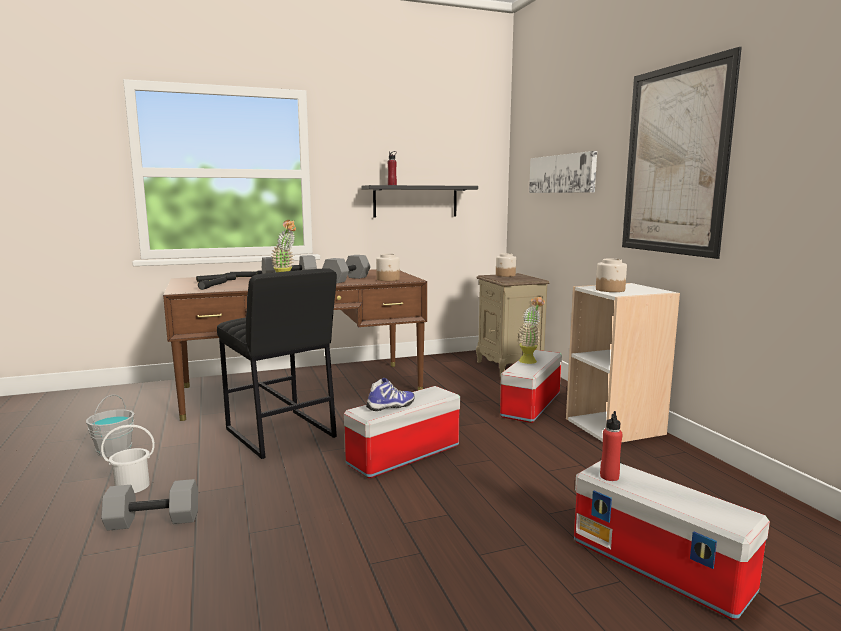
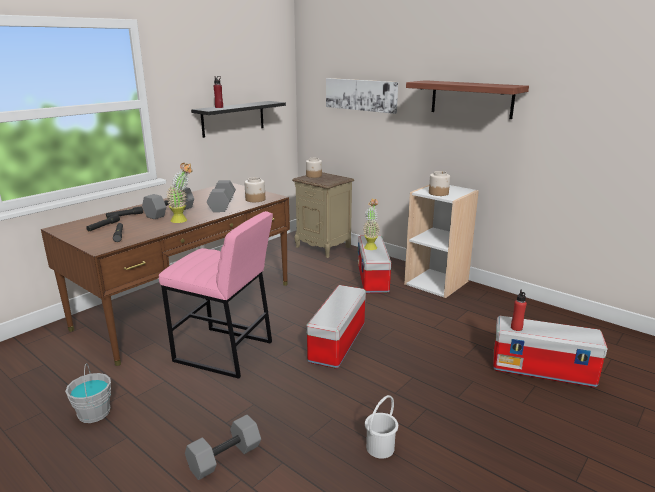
camera: 30 degrees left, 10 degrees up
white bucket [101,424,155,493] -> white bucket moved to [365,395,398,459]
black chair [217,268,337,459] -> pink chair [159,211,273,379]
shoe [366,378,415,411] -> none
picture [622,47,742,259] -> shelf [406,80,529,119]

